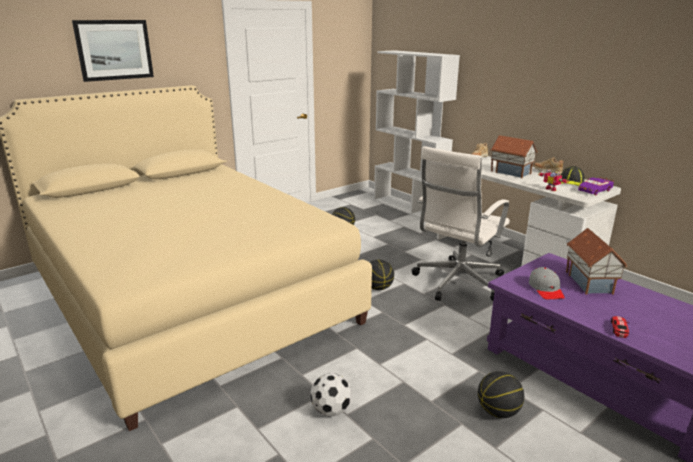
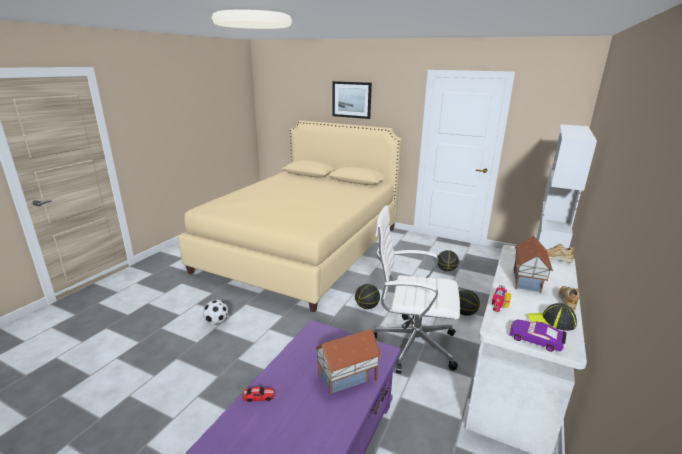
camera: 65 degrees right, 0 degrees up
basketball [478,371,524,418] -> basketball moved to [459,290,480,316]
grey cap [529,267,565,300] -> none

